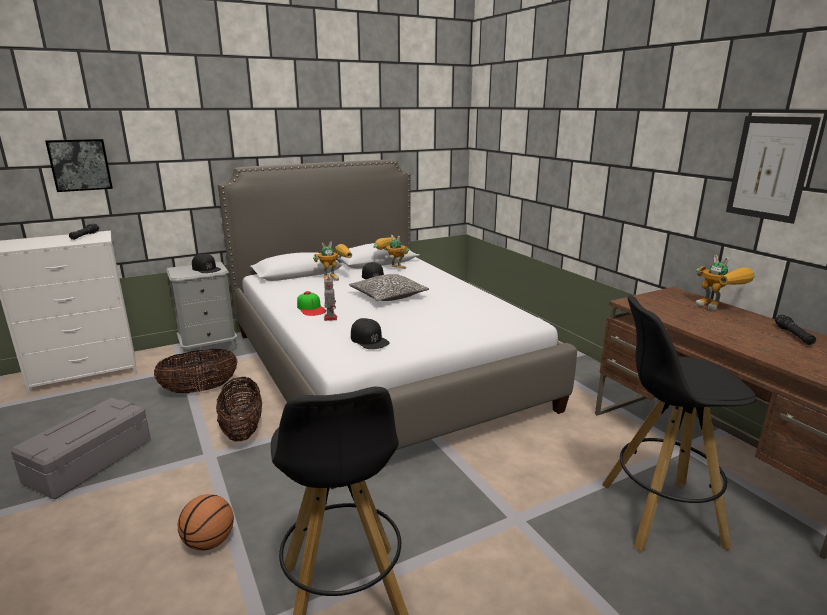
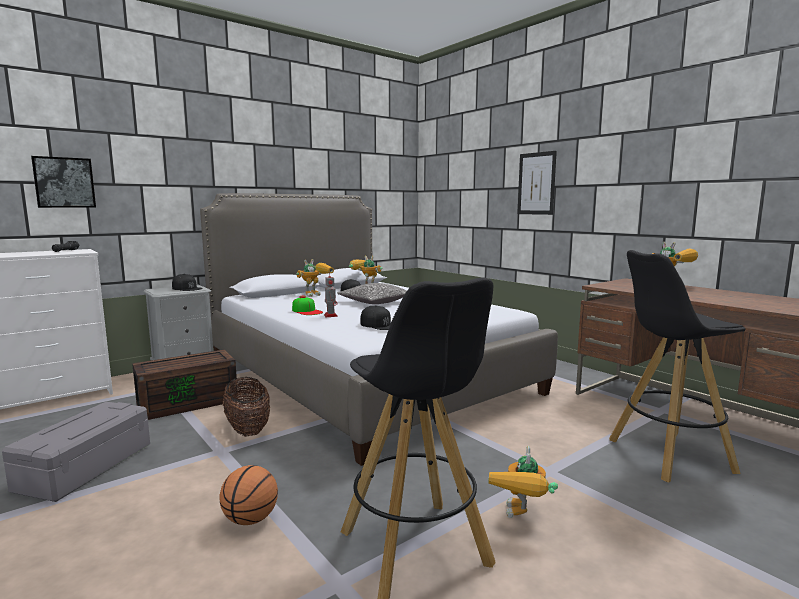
camera: 10 degrees left, 10 degrees down
basket [154,349,238,394] -> brown storage box [132,350,238,420]
picture [726,116,821,224] -> picture moved to [517,151,557,215]
black flashlight [775,315,816,345] -> none
none -> toy robot [488,446,558,518]

